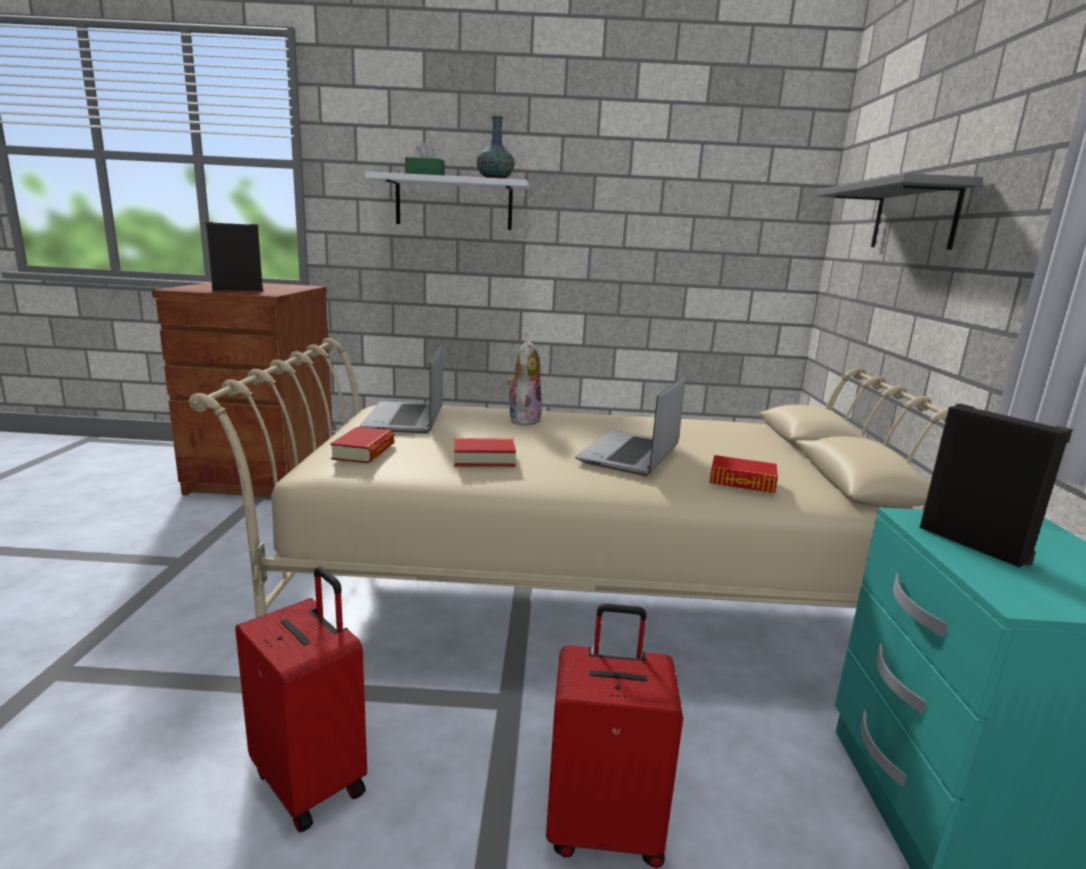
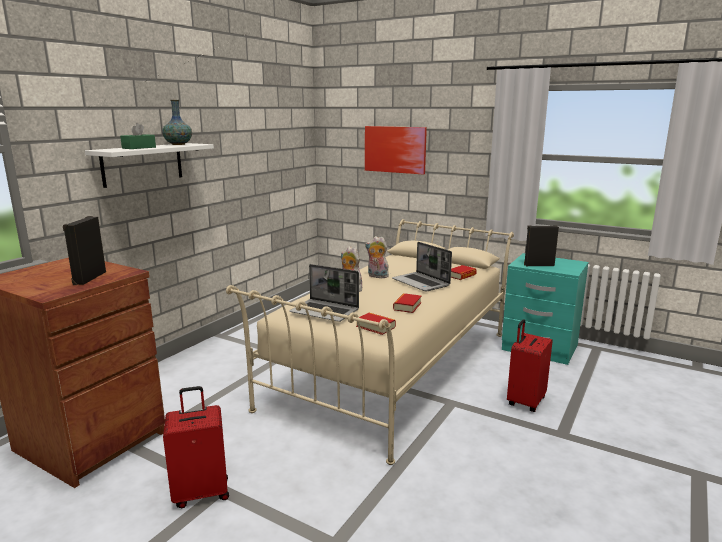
camera: 60 degrees left, 0 degrees up
red suitcase [235,567,367,833] -> red suitcase moved to [163,386,229,508]
grey shelf [816,173,983,250] -> picture [365,126,427,175]
none -> plush toy [365,236,389,278]

